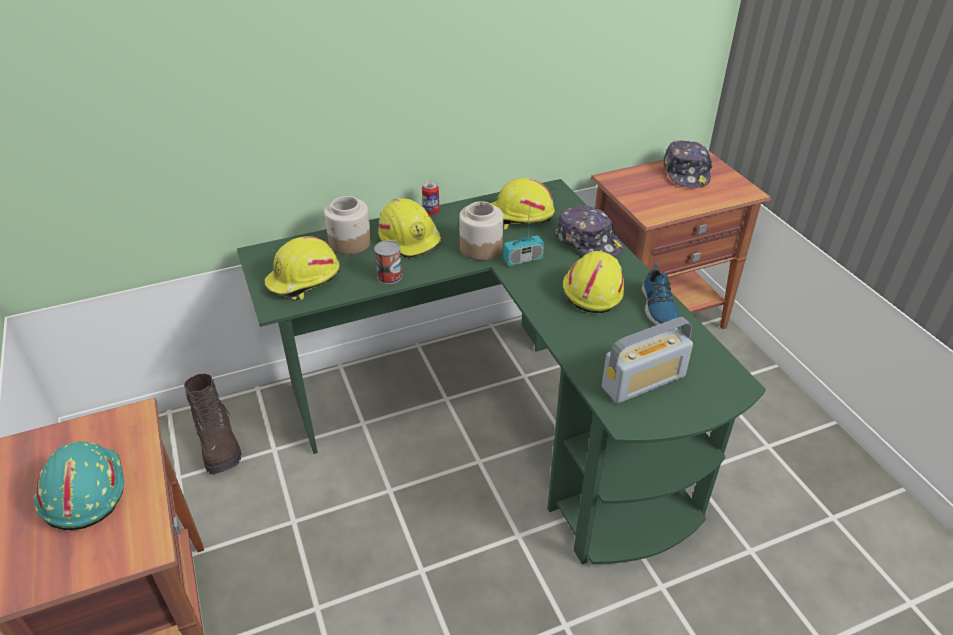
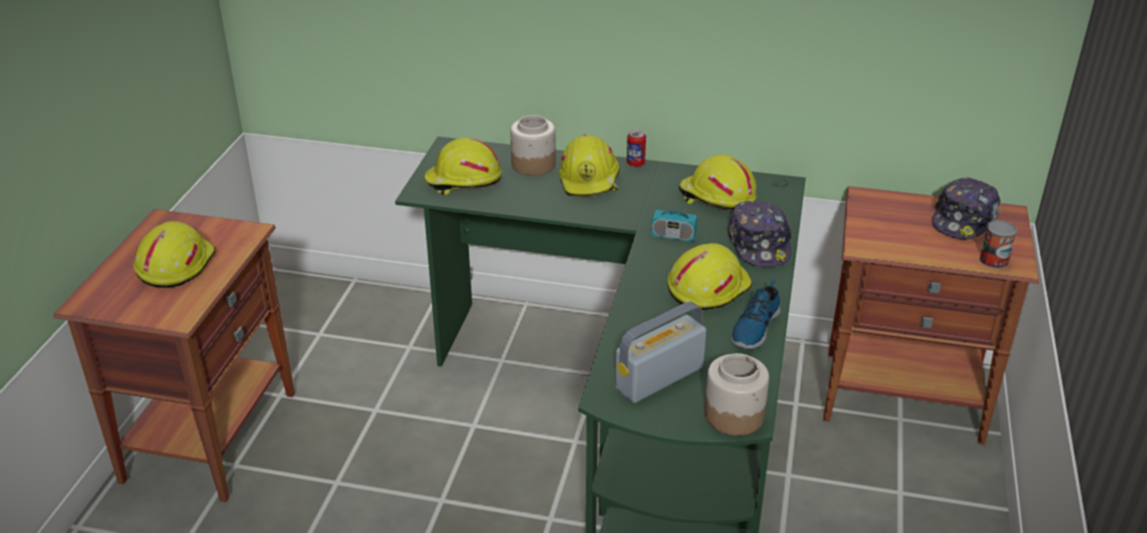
camera: 35 degrees right, 5 degrees down
turquoise hard hat [34,442,124,530] -> yellow hard hat [133,221,216,288]
brown boot [184,374,242,474] -> none
can [374,240,402,284] -> can moved to [979,220,1017,269]
jar [459,201,503,260] -> jar moved to [704,353,769,436]
radio [602,317,693,403] -> radio turned 135 degrees clockwise [615,301,707,403]

